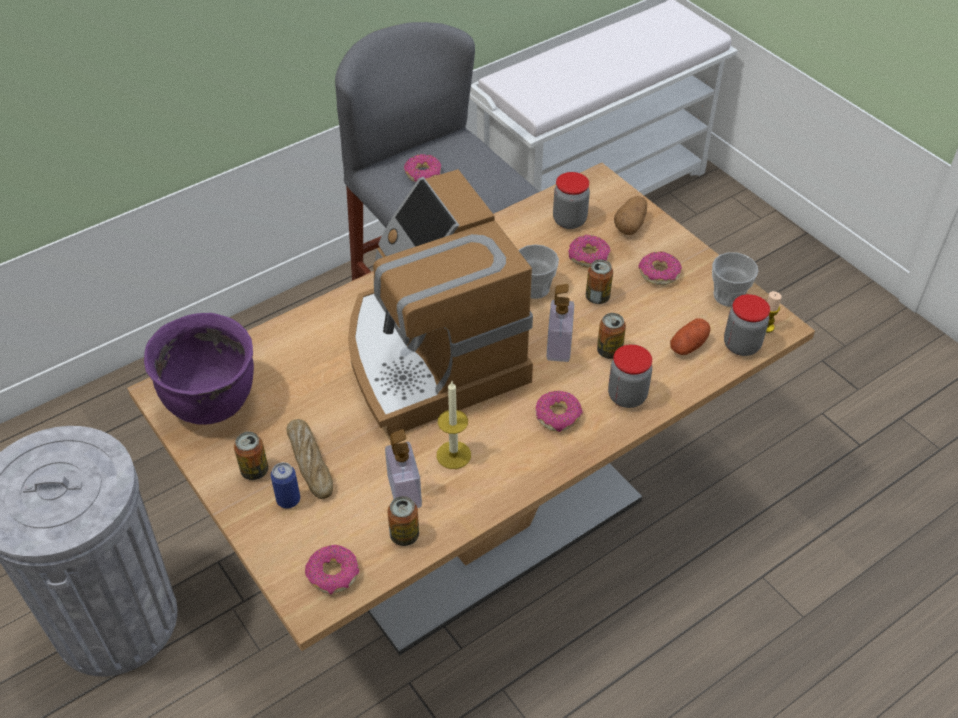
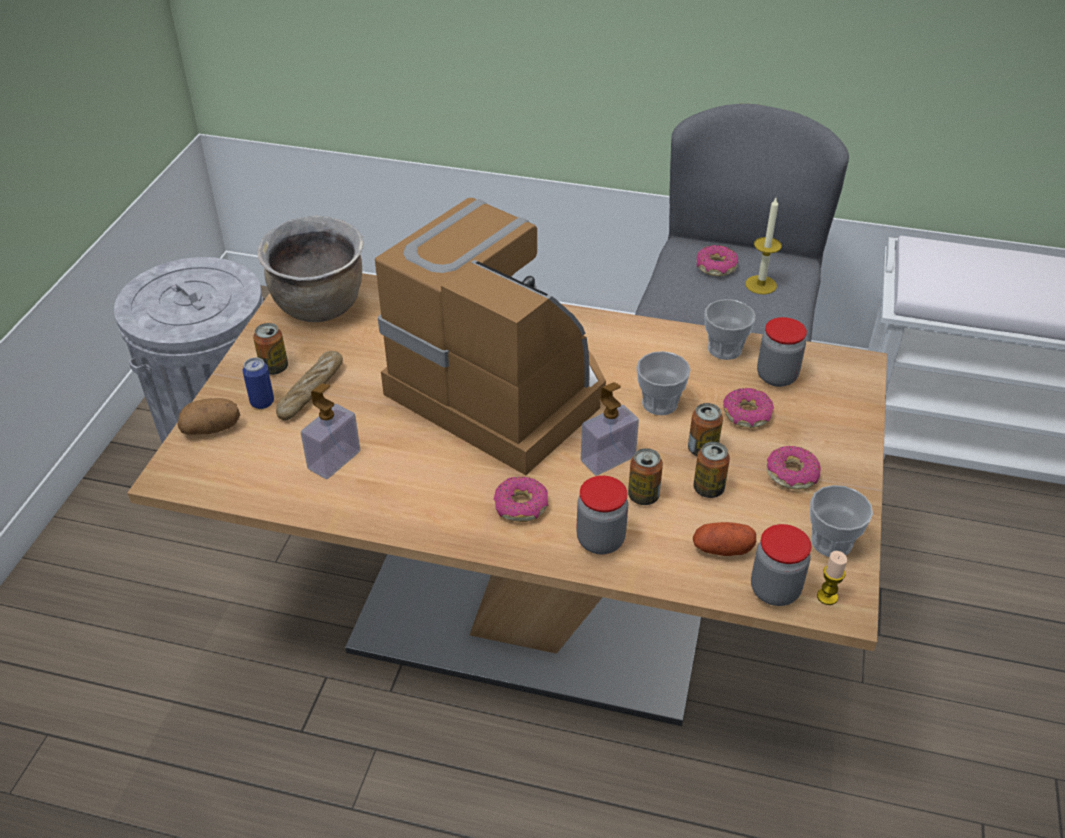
camera: 50 degrees right, 5 degrees down
purple cooking pot [144,313,254,425] -> brown cooking pot [258,216,363,322]
donut [305,545,359,595] -> none
coffee machine [348,169,533,437] -> coffee machine turned 105 degrees clockwise [375,198,606,475]
can [388,496,419,546] -> can moved to [693,442,730,498]
candle [437,381,471,469] -> candle moved to [745,198,782,294]
potato [614,196,647,235] -> potato moved to [177,398,240,435]
none -> cup [704,299,755,360]

